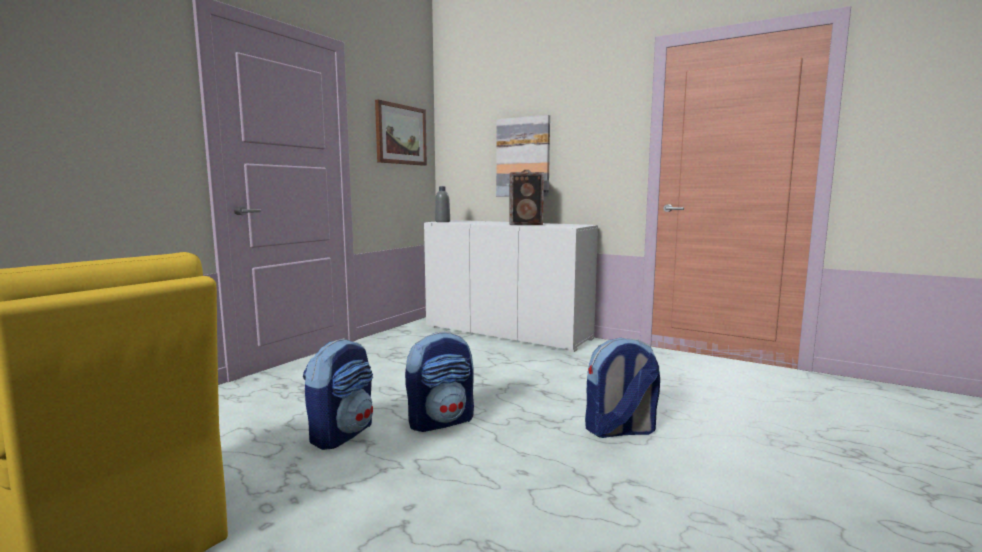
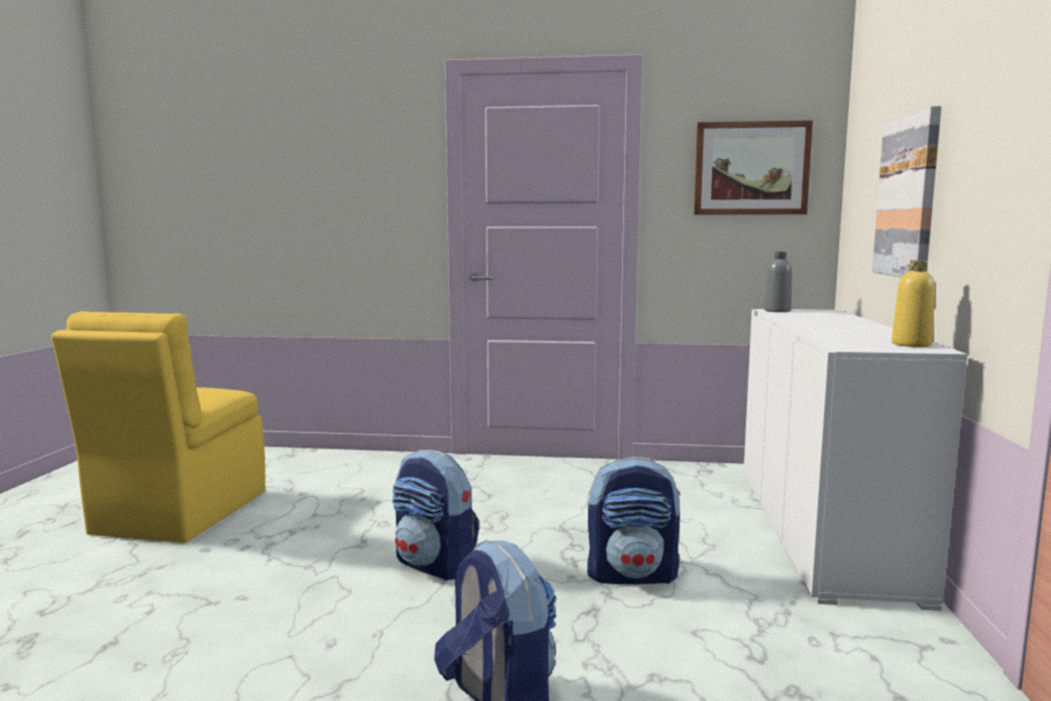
camera: 65 degrees right, 0 degrees up
backpack [303,338,373,450] -> backpack moved to [587,457,680,584]
speaker [509,170,544,225] -> none
none -> yellow bottle [892,260,935,347]

